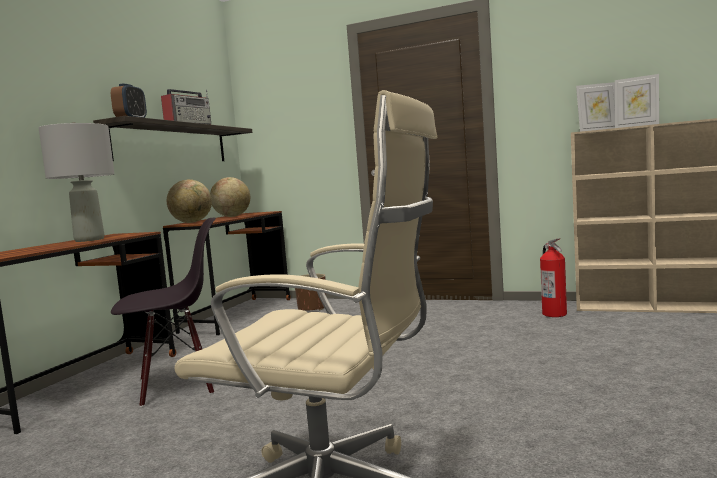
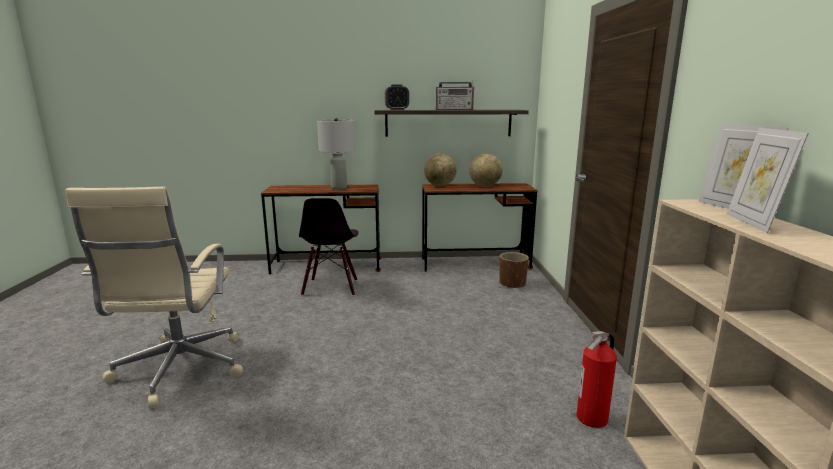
camera: 65 degrees right, 10 degrees up
black chair [111,218,216,407] -> black chair turned 45 degrees clockwise [299,198,358,296]

